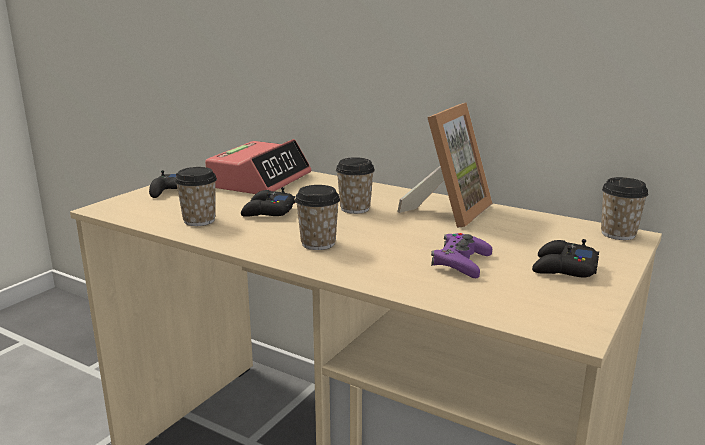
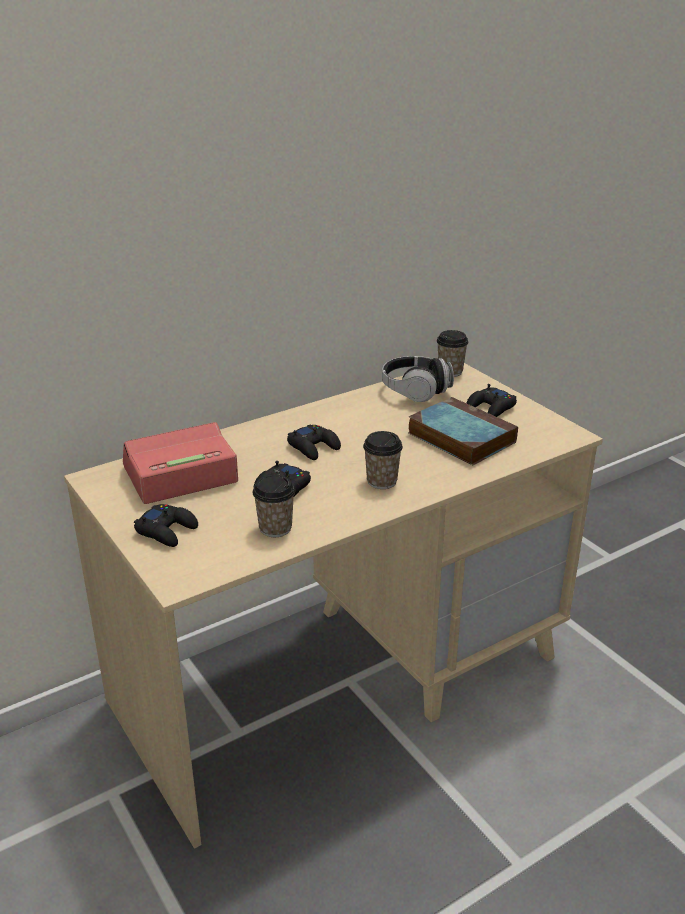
camera: 65 degrees left, 10 degrees up
alarm clock [205,139,311,194] -> alarm clock turned 75 degrees counterclockwise [123,422,238,504]
cup [336,157,375,214] -> black game controller [287,425,341,460]
picture frame [397,102,493,228] -> none
purple game controller [431,233,492,278] -> book [408,397,518,465]
none -> headphones [382,356,454,402]

